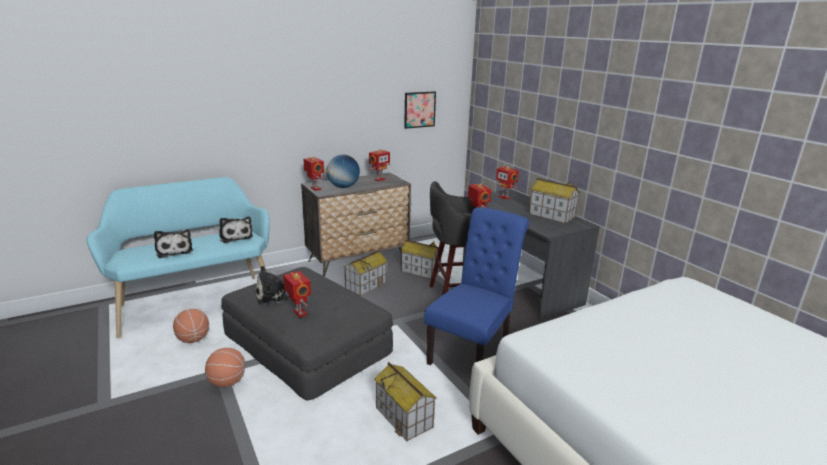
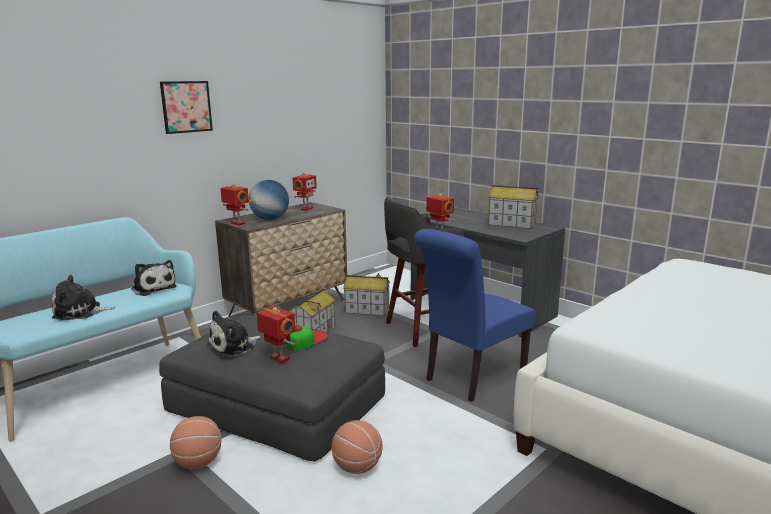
camera: 15 degrees left, 5 degrees down
plush toy [154,230,193,258] -> plush toy turned 120 degrees clockwise [52,275,115,320]
basketball [173,309,209,343] -> basketball moved to [332,420,382,474]
toy house [375,362,437,442] -> none
picture [404,91,436,129] -> picture moved to [160,81,213,134]
blue chair [424,207,529,365] -> blue chair turned 150 degrees counterclockwise [414,229,536,402]
toy robot [496,166,519,200] -> none
none -> cap [285,326,328,351]

